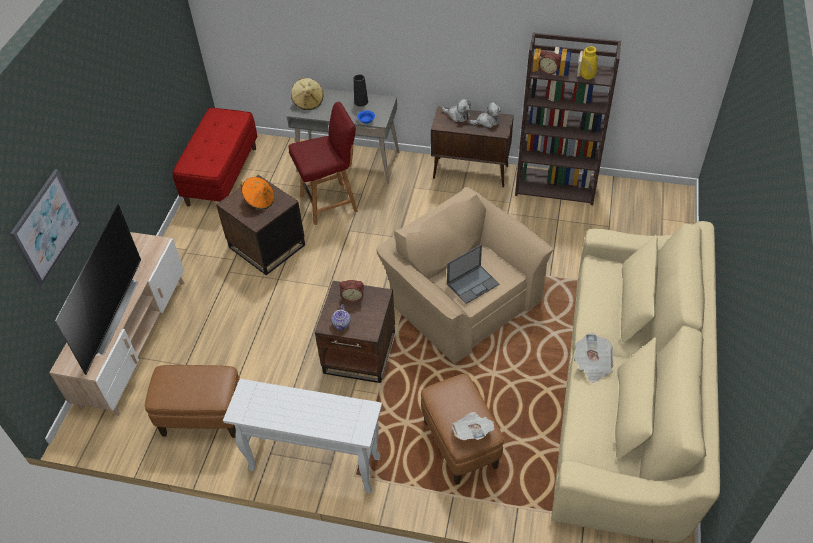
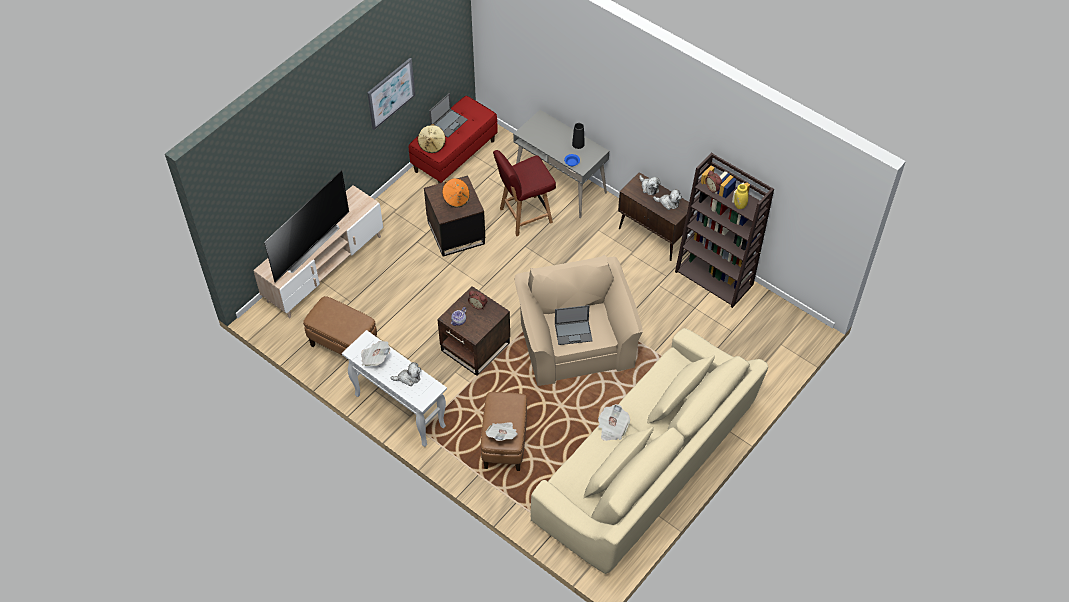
camera: 25 degrees right, 5 degrees up
picture [10,169,82,286] -> picture moved to [367,58,415,130]
red chair [288,102,358,225] -> red chair turned 150 degrees clockwise [493,150,556,236]
beige hat [291,78,323,110] -> beige hat moved to [418,124,445,153]
none -> newspaper [361,341,391,366]
none -> plush toy [391,362,422,386]
none -> laptop [429,93,468,137]

